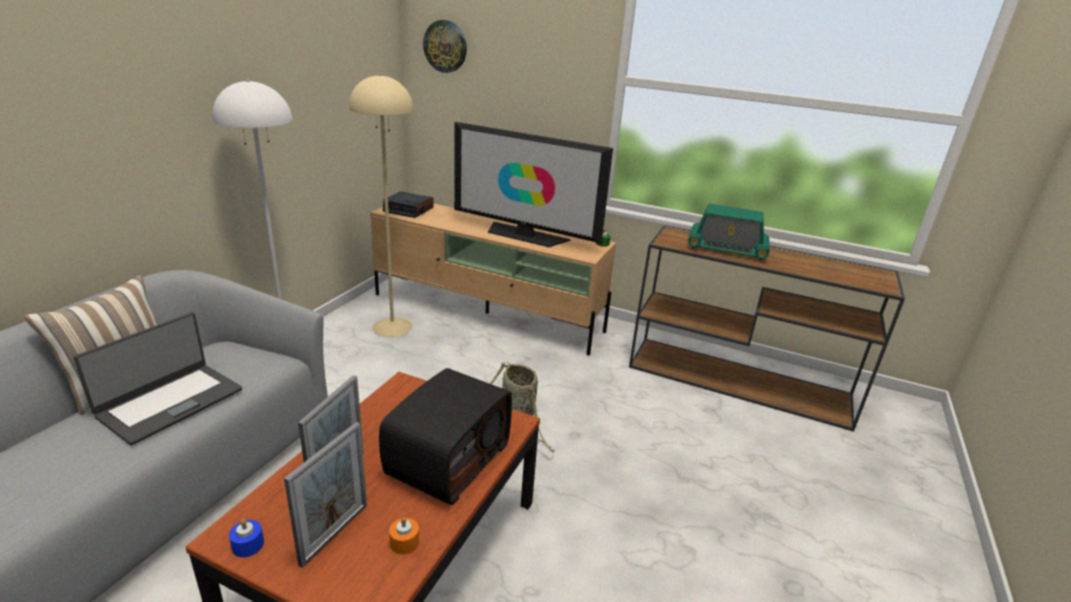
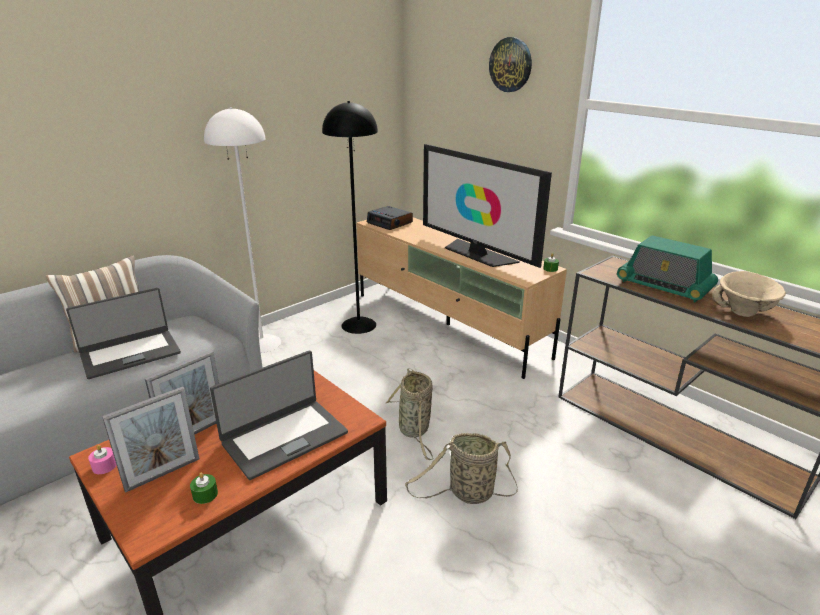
camera: 25 degrees right, 0 degrees up
blue candle [229,519,264,557] -> pink candle [88,445,117,474]
beige floor lamp [349,74,414,337] -> black floor lamp [322,101,378,334]
radio [379,368,512,505] -> laptop [210,351,348,480]
orange candle [389,517,419,554] -> green candle [190,473,218,504]
wall clock [423,20,467,73] -> wall clock moved to [489,37,532,92]
none -> basket [405,433,518,504]
none -> beige bowl [712,271,786,317]

